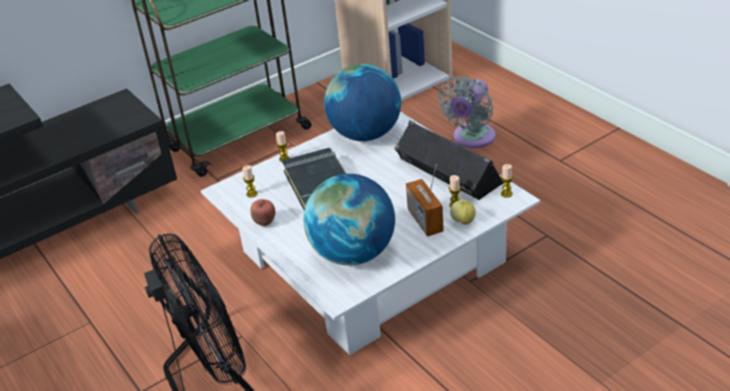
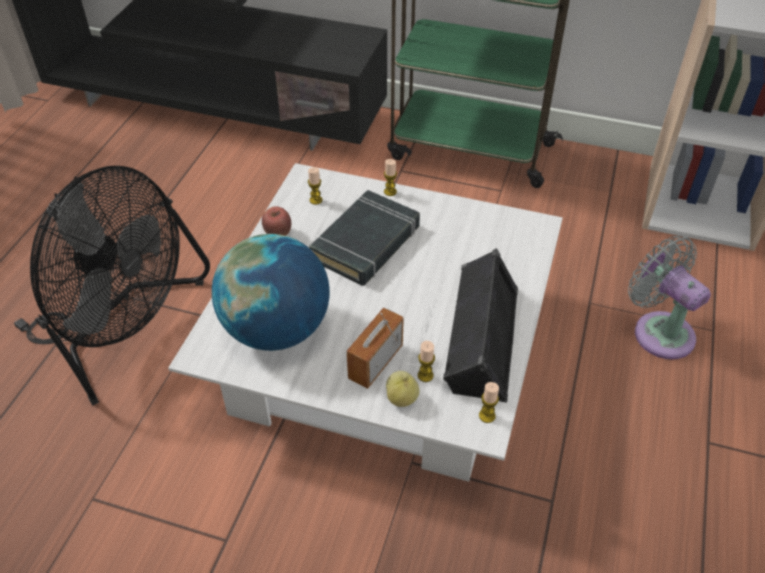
camera: 50 degrees right, 10 degrees up
globe [324,64,401,141] -> none
grey fan [438,76,496,148] -> grey fan turned 60 degrees clockwise [628,236,711,360]

